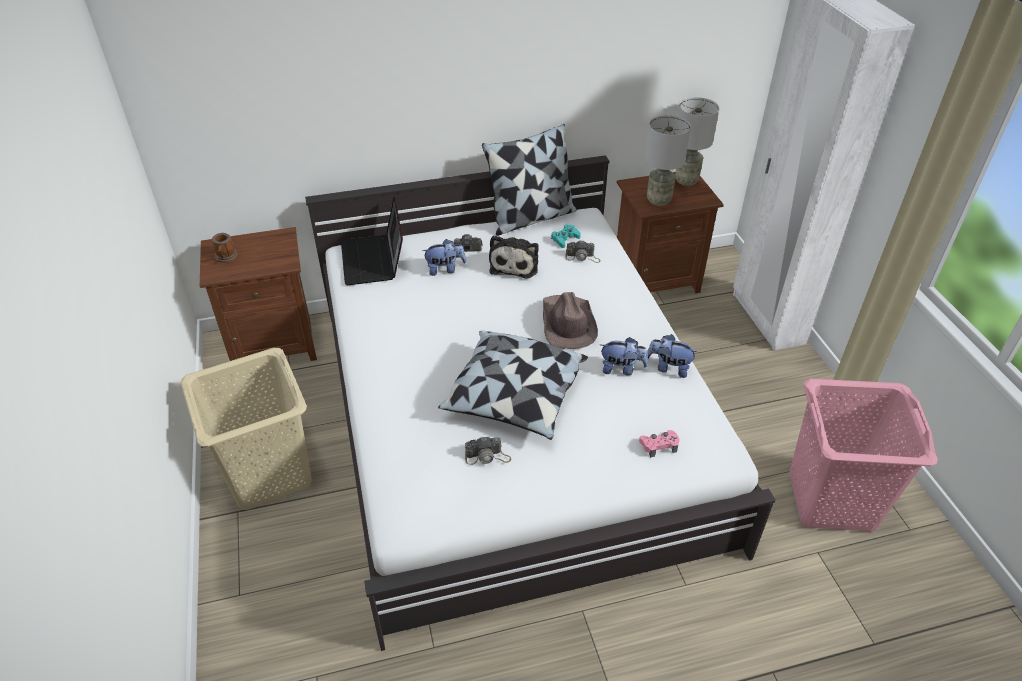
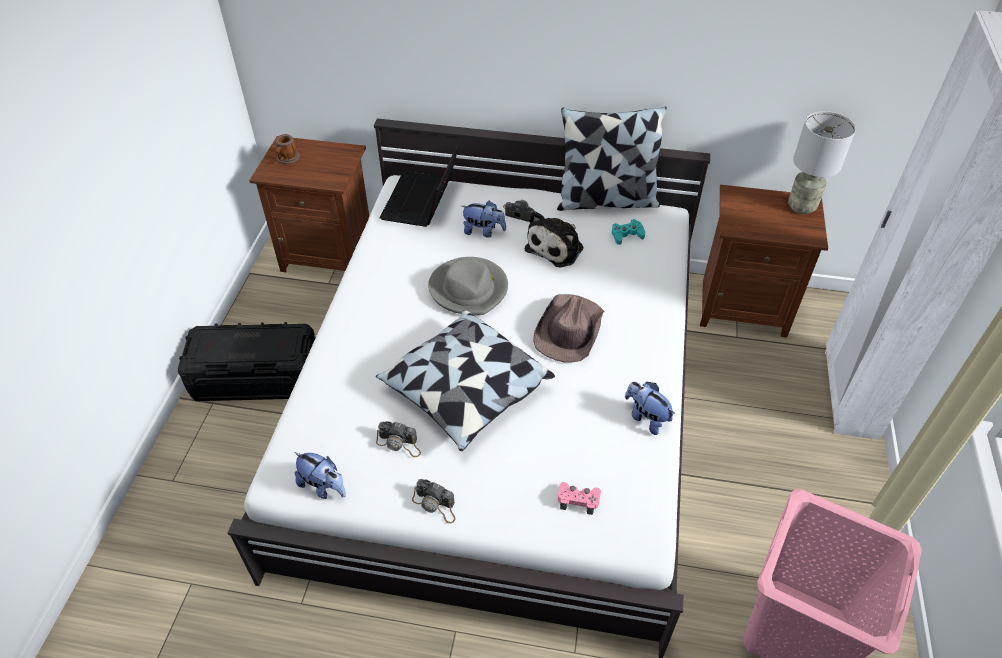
camera: 25 degrees right, 5 degrees up
beige laundry basket [180,348,312,510] -> black storage box [178,322,315,401]
camera [566,241,600,263] -> camera moved to [412,479,455,523]
plush toy [601,337,648,376] -> plush toy moved to [294,452,346,499]
grey table lamp [645,115,691,206] -> none
none -> grey hat [428,257,508,315]

